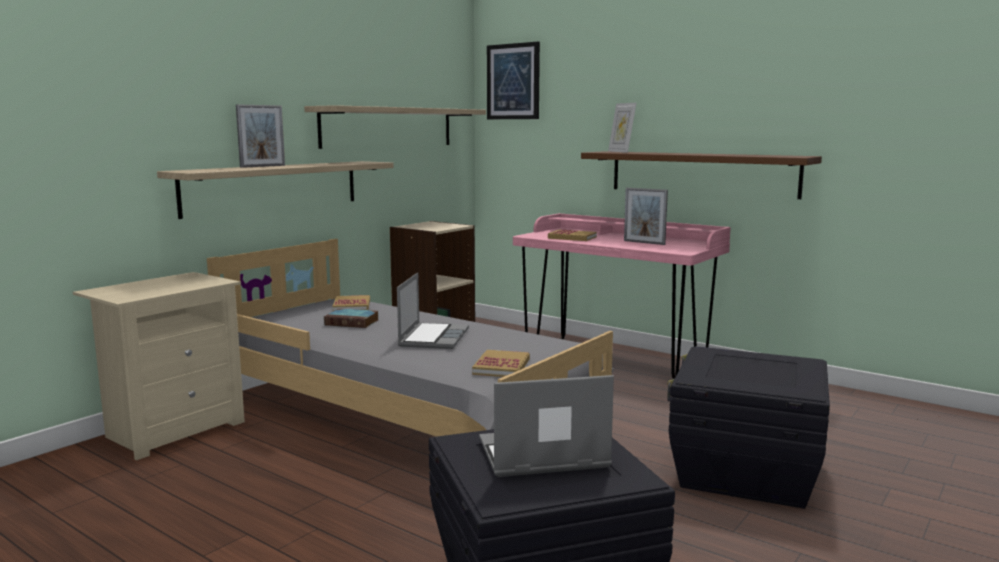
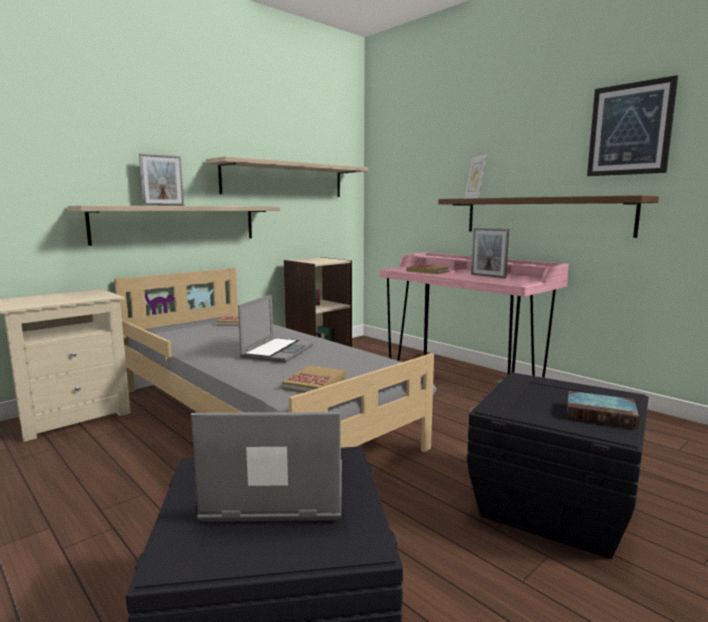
camera: 10 degrees right, 0 degrees up
book [324,308,378,328] -> book moved to [567,391,639,429]
picture [487,42,540,119] -> picture moved to [587,75,678,176]

